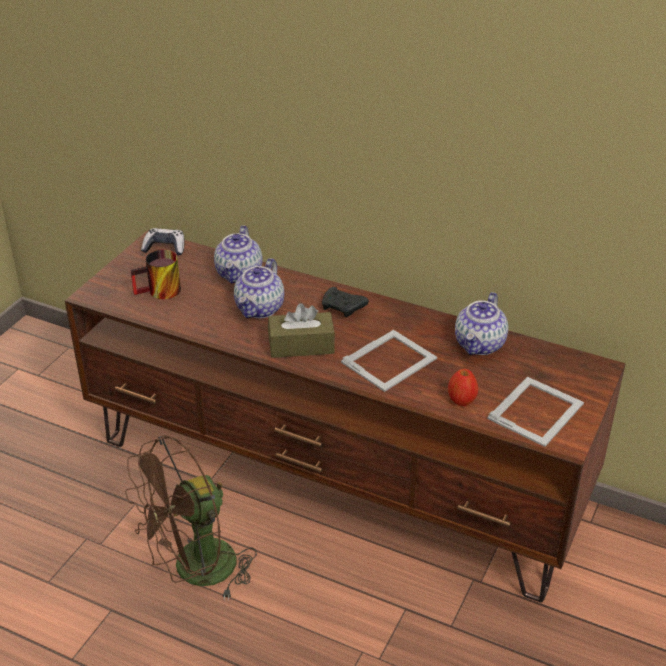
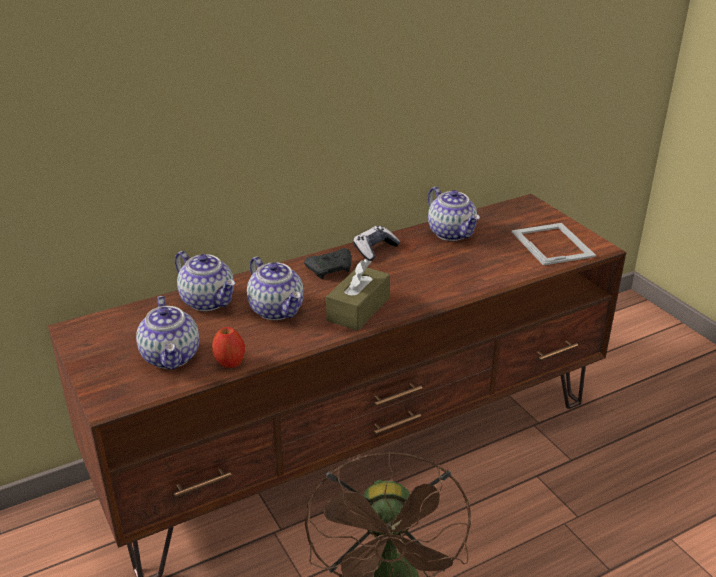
camera: 55 degrees left, 5 degrees down
mug [131,250,181,299] -> teapot [136,296,199,370]
game controller [141,228,185,256] -> game controller moved to [353,226,400,261]
picture frame [341,330,437,392] -> none
apple [448,369,478,406] -> apple moved to [212,327,245,368]

